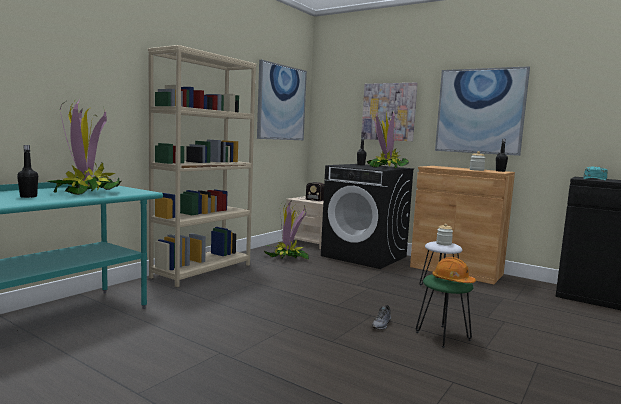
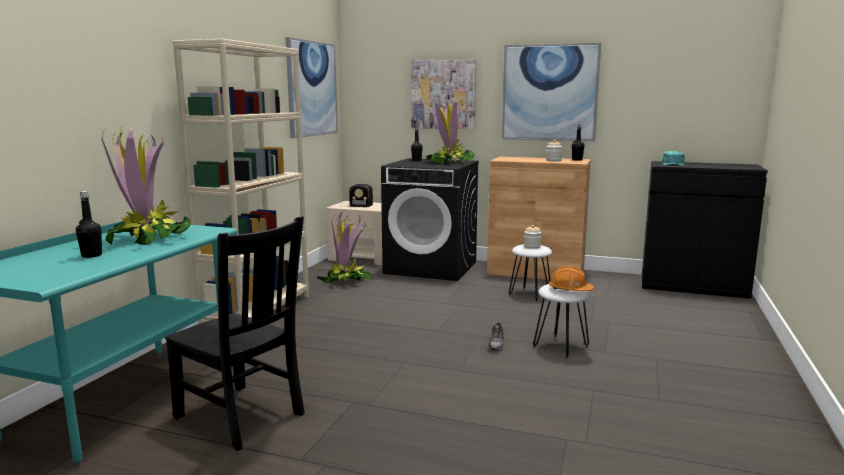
camera: 15 degrees left, 5 degrees up
green stool [416,274,473,348] -> white stool [533,284,590,358]
none -> black chair [165,216,305,451]

